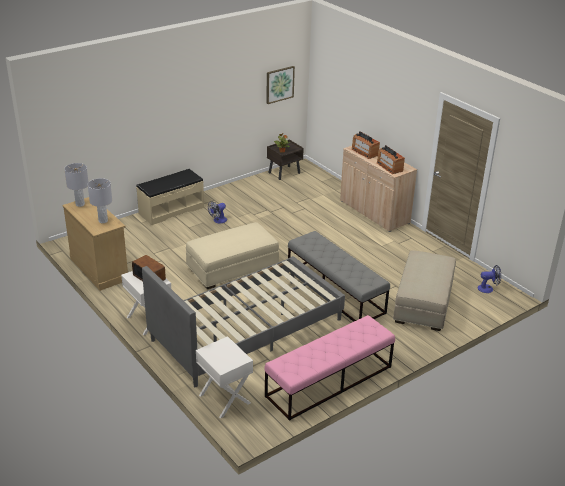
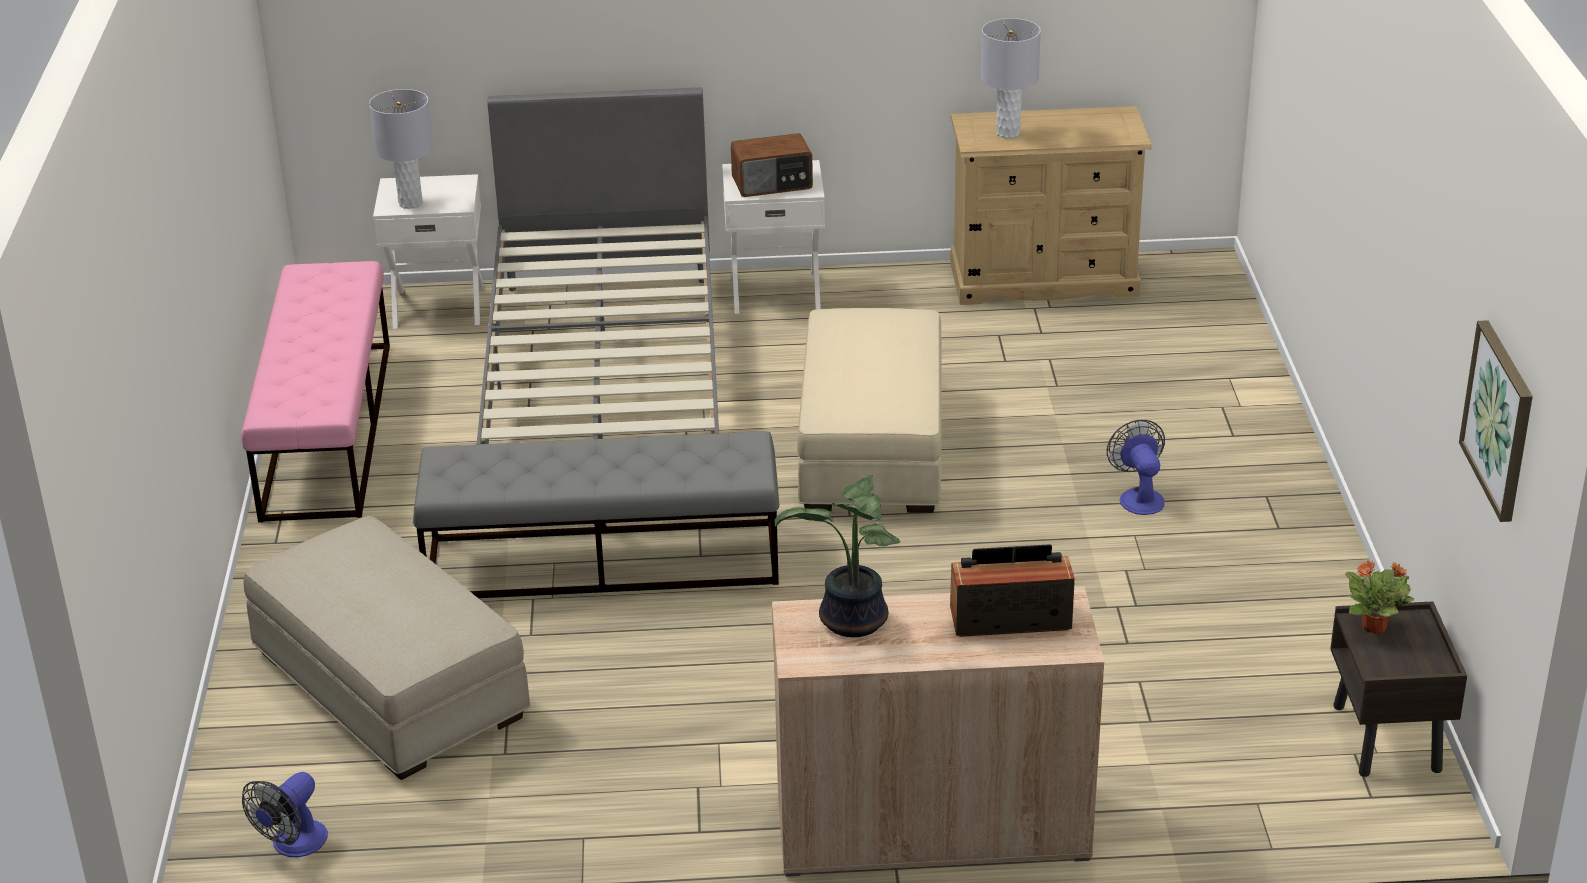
camera: 125 degrees right, 0 degrees up
grey table lamp [64,163,88,207] -> grey table lamp moved to [369,89,433,209]
beige bench [136,169,204,225] -> none
radio [377,145,405,174] -> potted plant [775,475,900,637]

